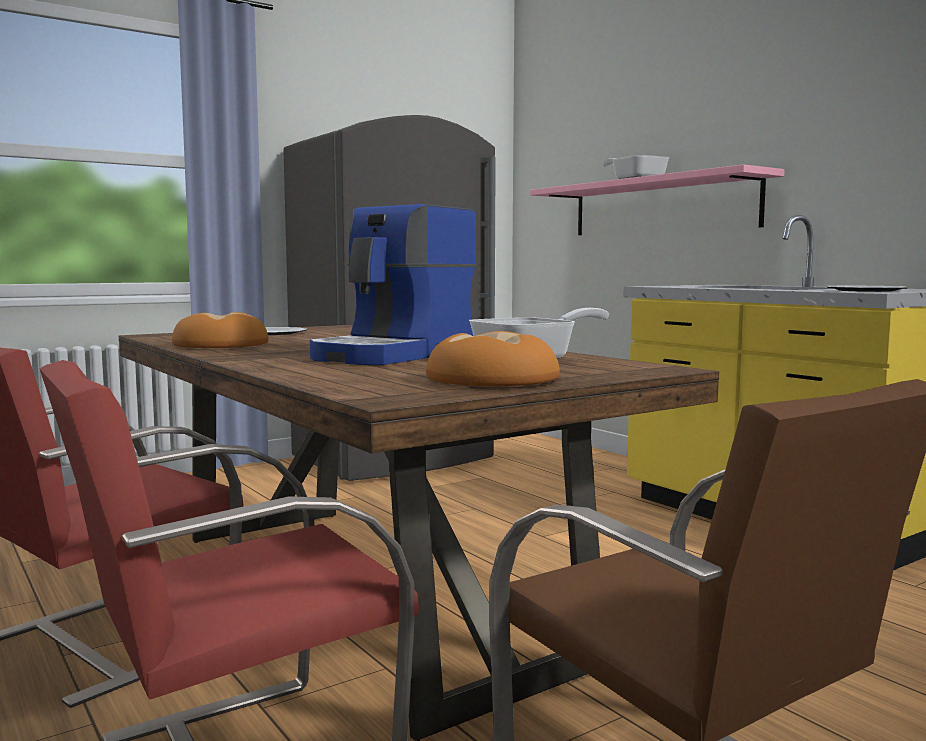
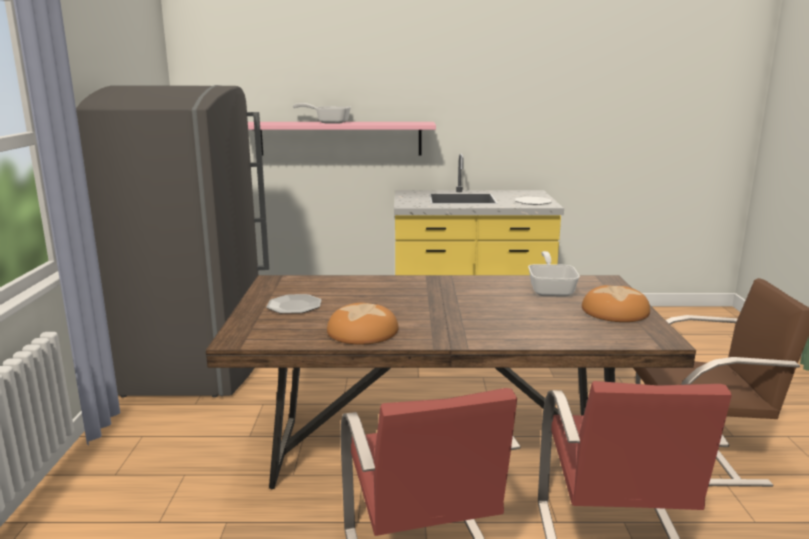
camera: 55 degrees left, 10 degrees up
coffee machine [310,204,477,365] -> none

